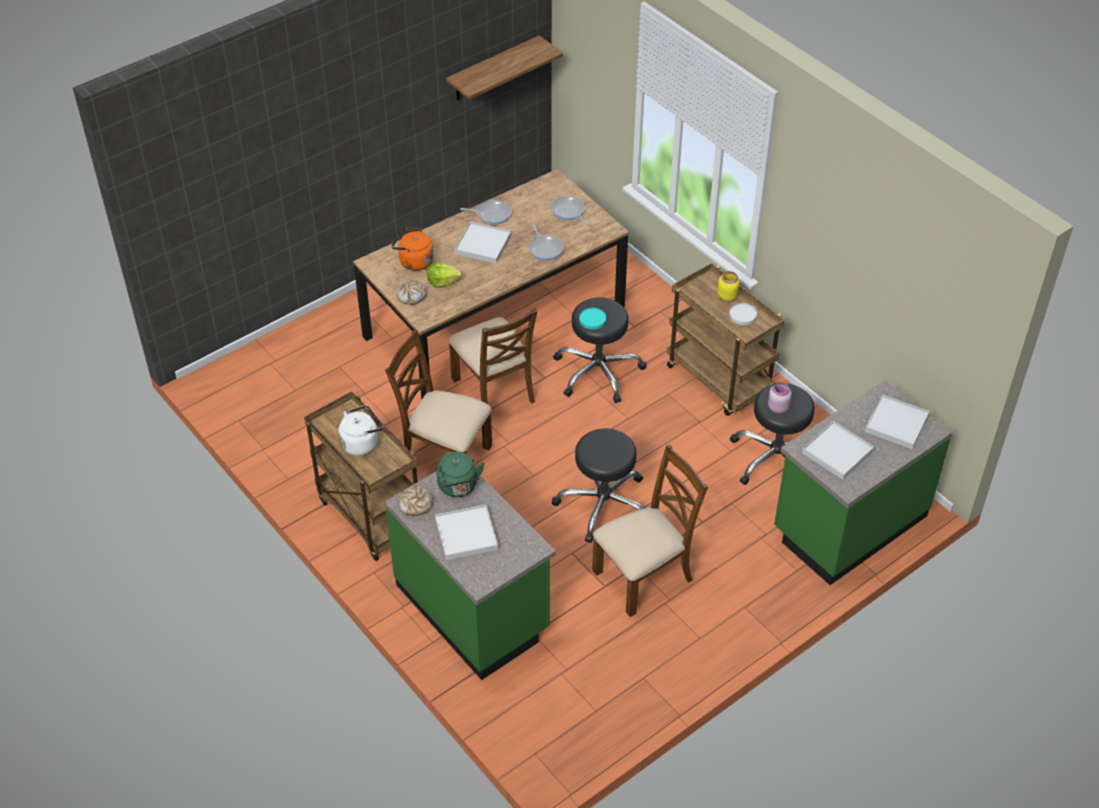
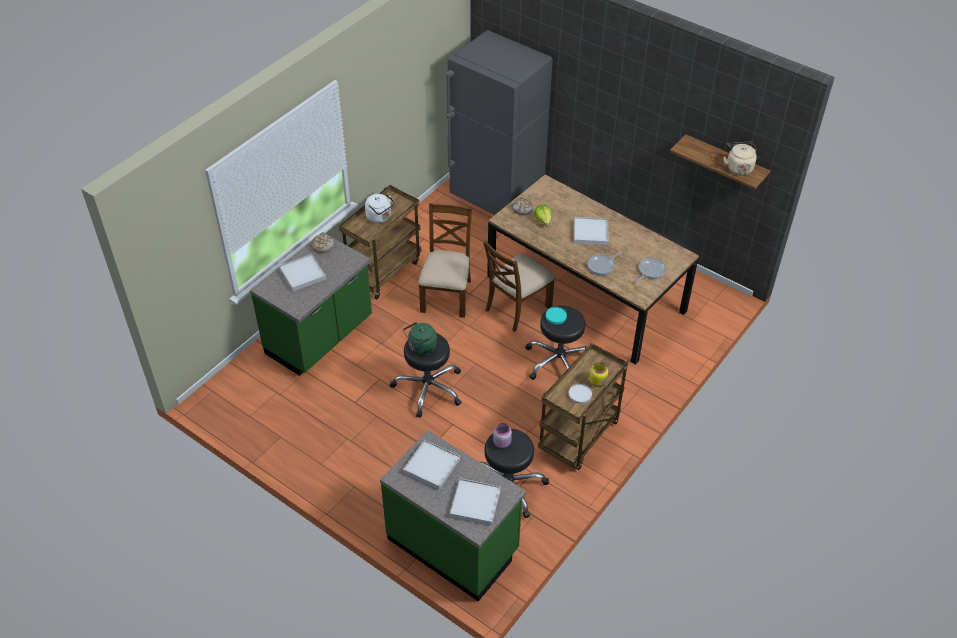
camera: 75 degrees right, 0 degrees up
orange kettle [391,227,434,271] -> none
green kettle [437,452,485,497] -> green kettle moved to [403,322,437,355]
frying pan [460,200,511,225] -> none
brown chair [592,445,708,617] -> none
none -> grey fridge [446,30,553,215]
none -> beige kettle [723,142,757,175]

